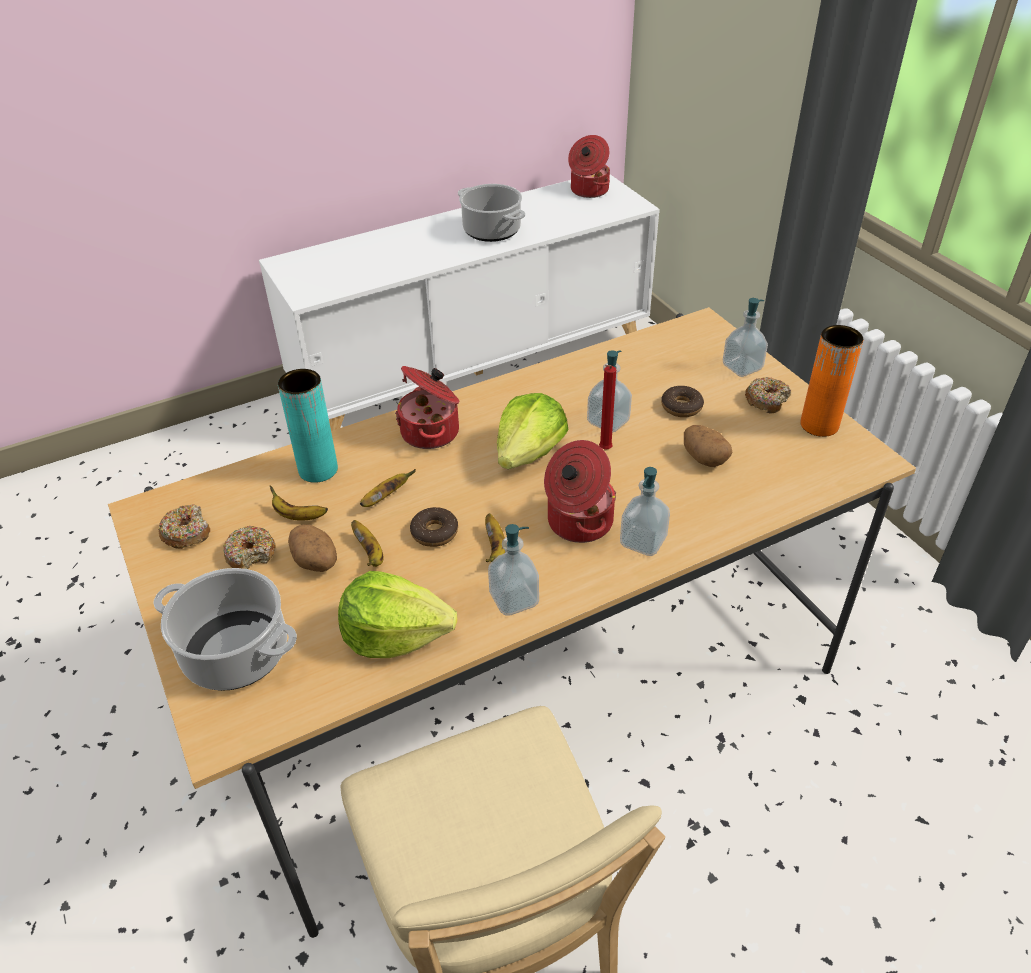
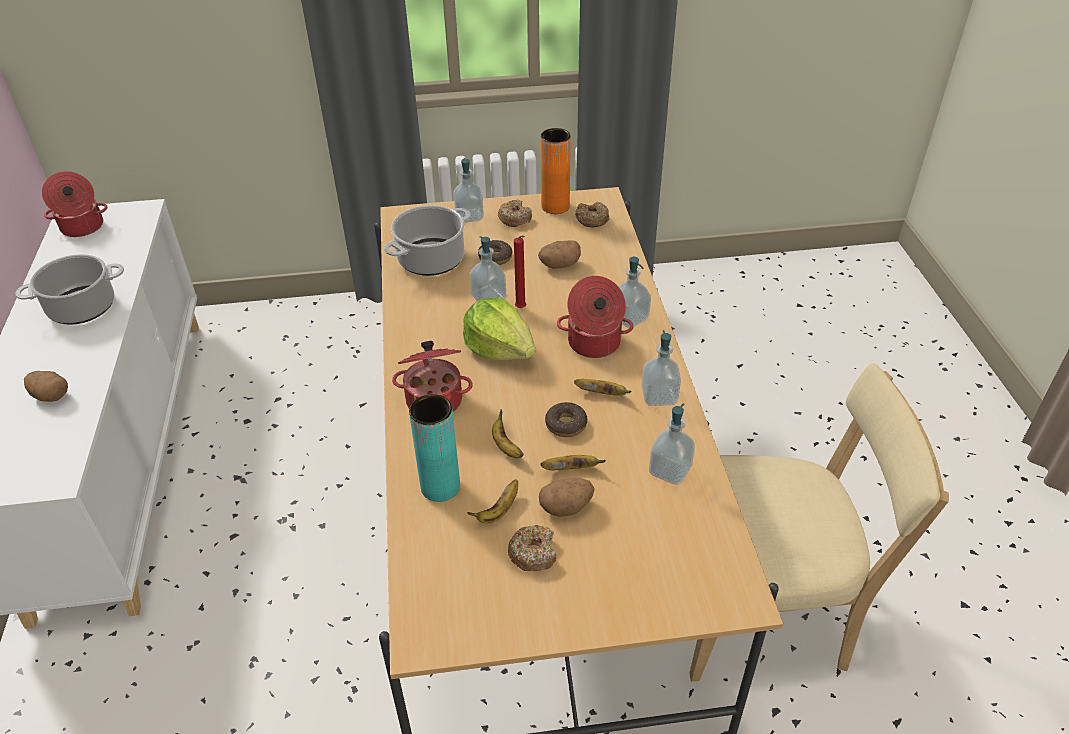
camera: 70 degrees left, 0 degrees up
cooking pot [153,568,297,691] -> cooking pot moved to [384,205,471,276]
donut [159,504,210,549] -> donut moved to [575,202,610,227]
lettuce [338,571,457,658] -> soap dispenser [649,404,695,485]
none -> potato [24,371,68,402]

